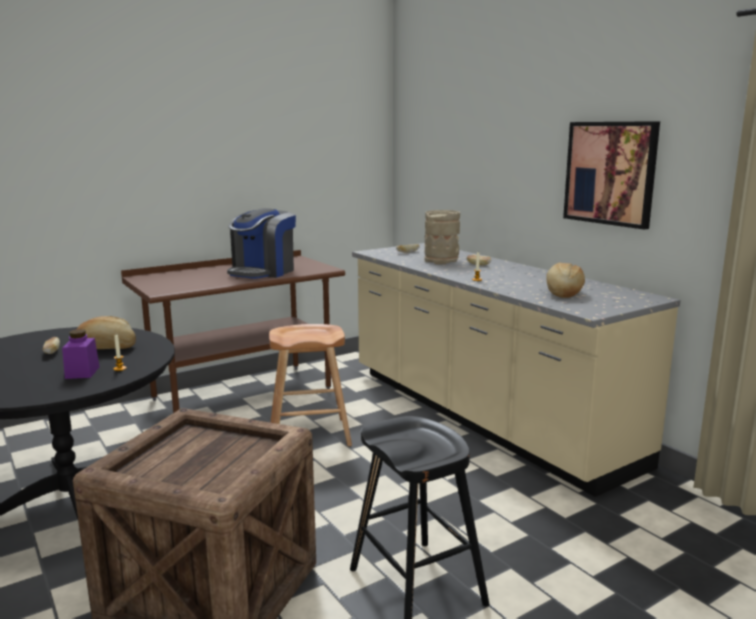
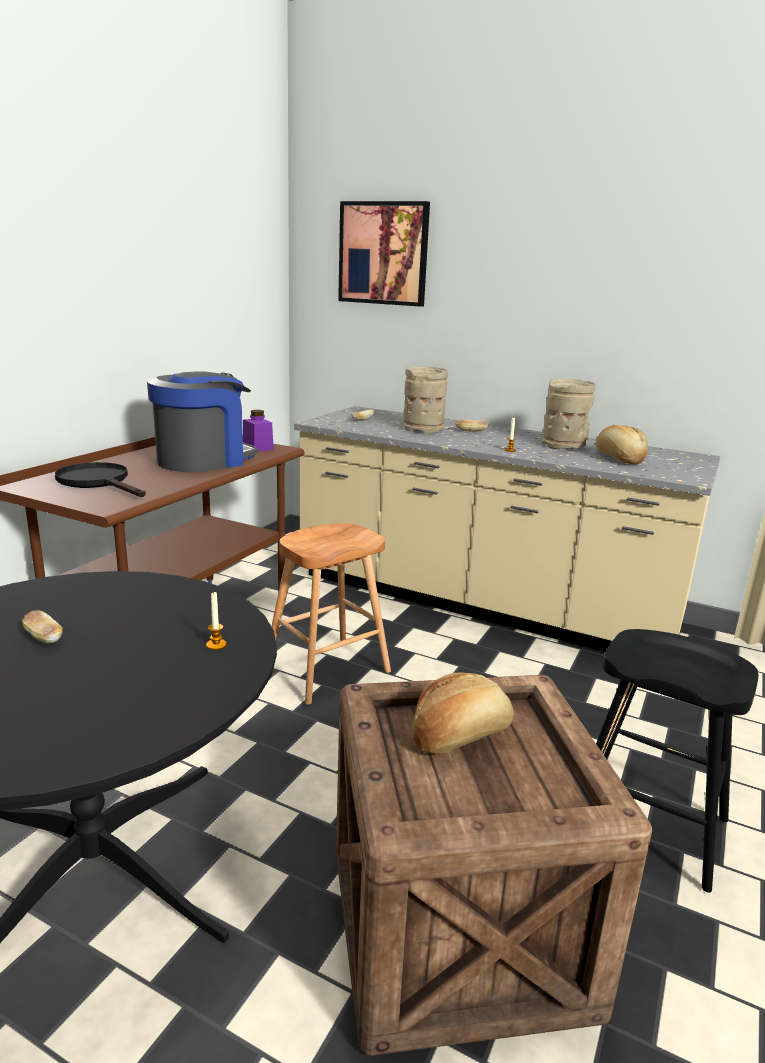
camera: 30 degrees left, 5 degrees up
purple jar [62,329,100,379] -> purple jar moved to [243,410,274,452]
bread [76,316,136,349] -> bread moved to [413,672,514,754]
coffee machine [227,208,296,279] -> coffee machine turned 135 degrees counterclockwise [147,372,258,473]
picture [563,121,660,230] -> picture moved to [338,201,430,307]
none -> black frying pan [55,462,146,497]
none -> beige vase [542,379,596,450]

